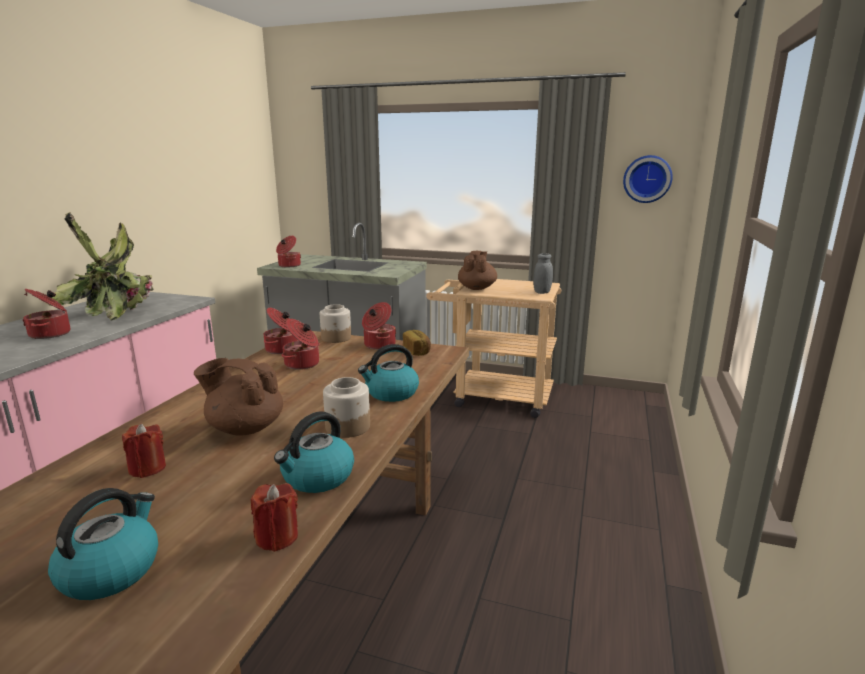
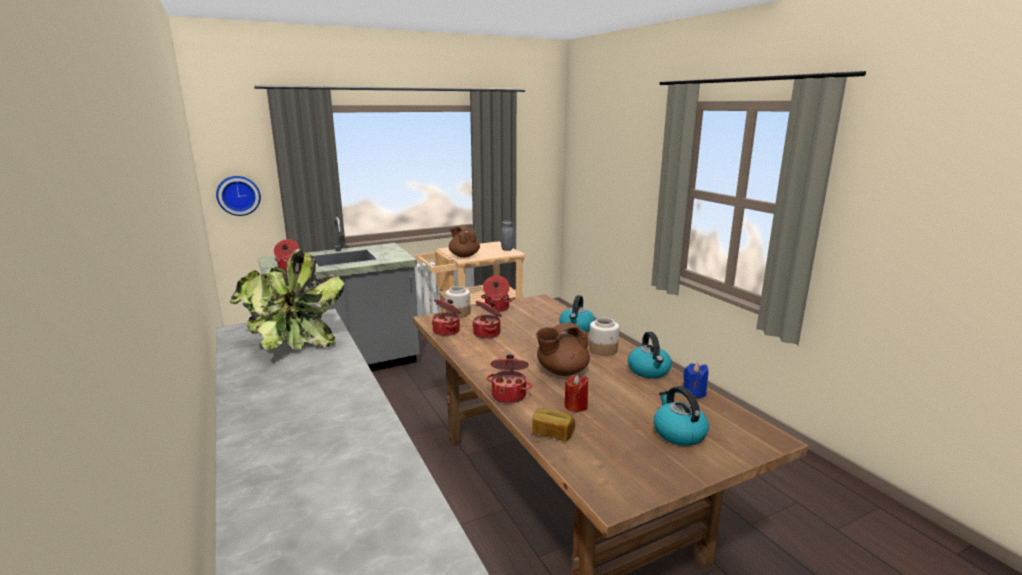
camera: 45 degrees left, 0 degrees up
cooking pot [22,289,71,339] -> cooking pot moved to [487,355,532,404]
red candle [251,483,298,552] -> blue candle [683,363,708,398]
bread [403,330,431,356] -> bread moved to [532,408,575,441]
wall clock [623,155,673,203] -> wall clock moved to [216,176,261,216]

